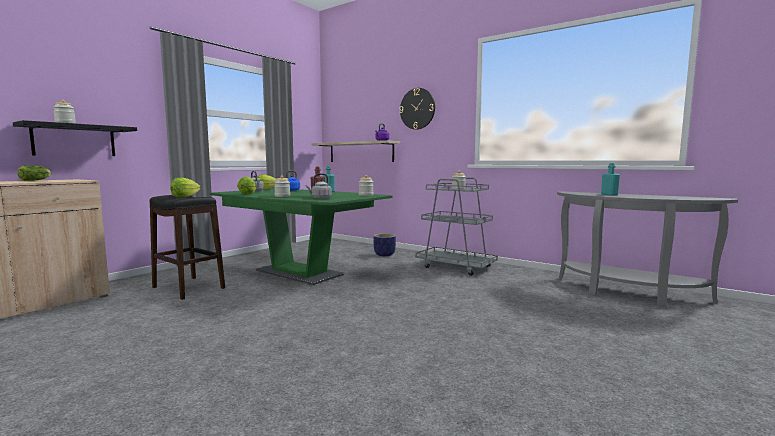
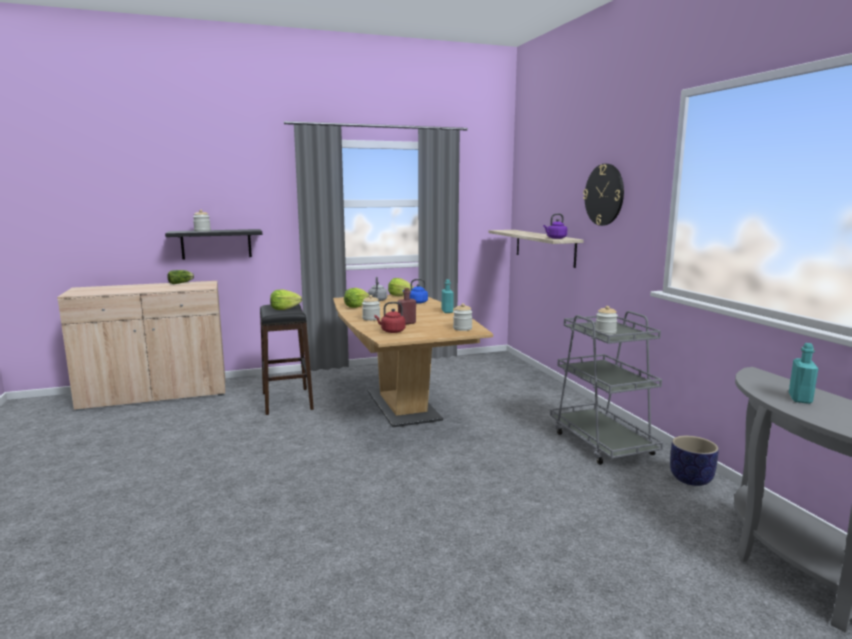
camera: 35 degrees right, 5 degrees up
green dining table [210,188,392,285] -> brown dining table [333,294,493,427]
grey kettle [306,173,332,199] -> red kettle [374,302,405,333]
planter [374,233,396,256] -> planter moved to [670,436,719,486]

